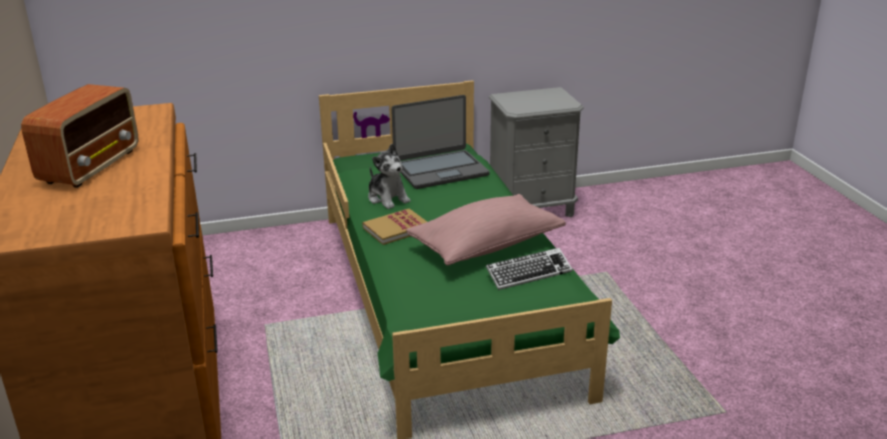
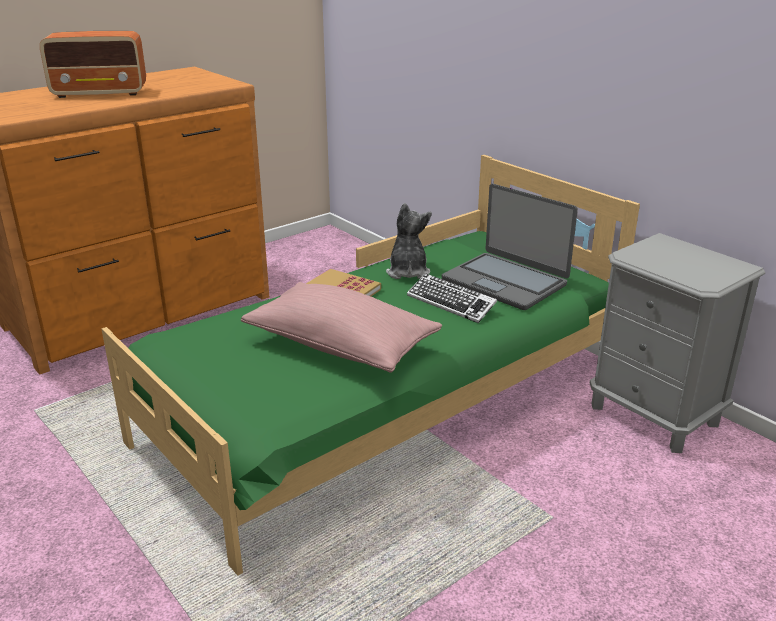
camera: 65 degrees right, 0 degrees up
plush toy [368,144,411,209] -> plush toy turned 150 degrees clockwise [386,203,432,279]
keyboard [486,248,573,290] -> keyboard moved to [407,273,497,323]

